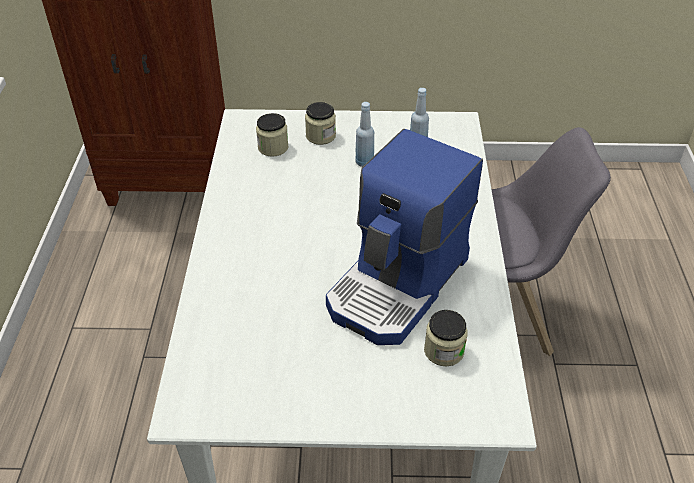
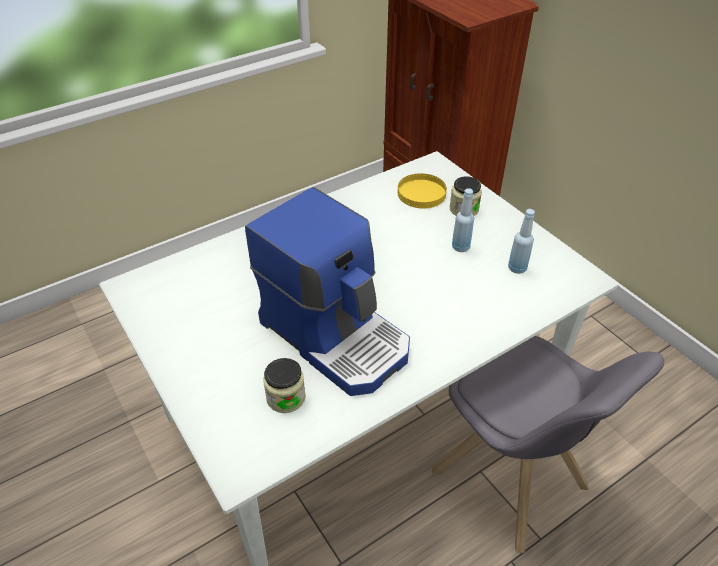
camera: 55 degrees right, 0 degrees up
jar [256,113,288,157] -> yellow plate [398,173,447,208]
coffee machine [326,129,483,345] -> coffee machine turned 135 degrees counterclockwise [245,187,410,396]

